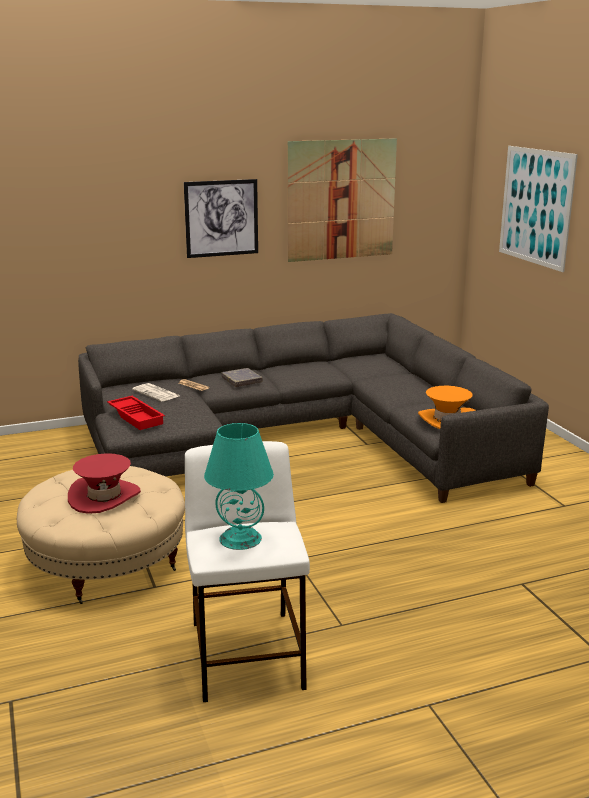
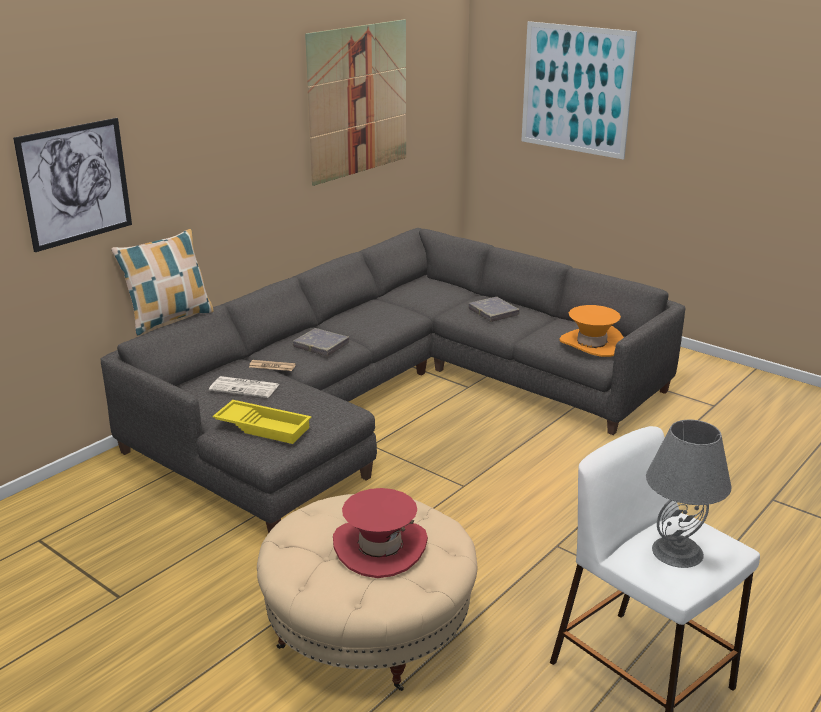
camera: 30 degrees left, 5 degrees up
red tray [107,396,165,430] -> yellow tray [212,400,311,444]
picture [184,179,258,258] -> picture moved to [13,118,132,252]
turquoise table lamp [204,423,274,550] -> grey table lamp [646,420,731,568]
none -> pillow [111,229,214,336]
none -> grey book [468,297,520,322]

